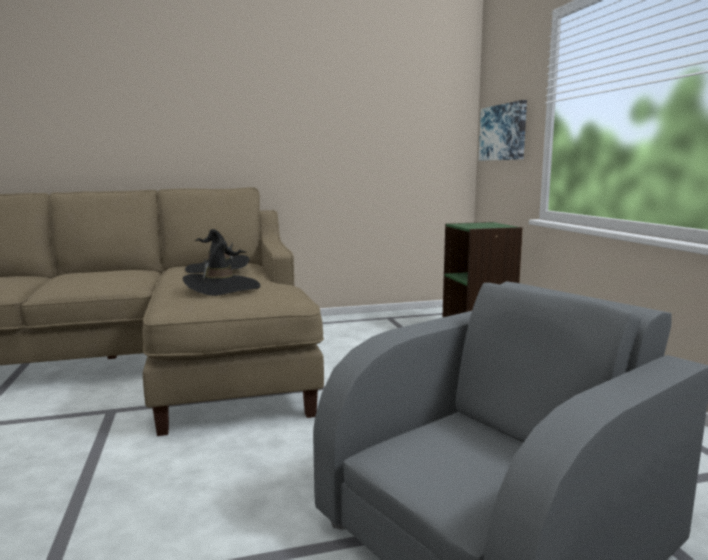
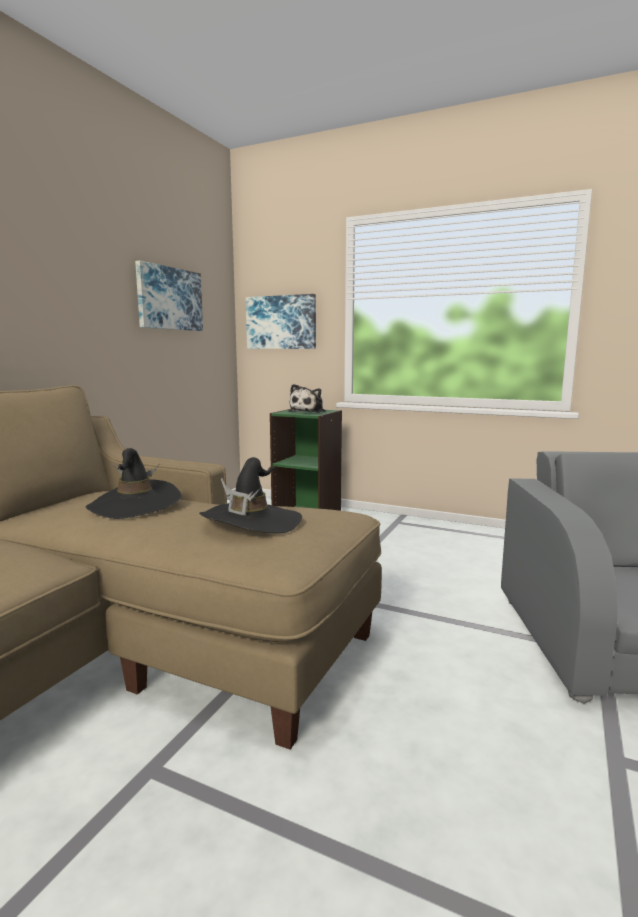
camera: 50 degrees left, 0 degrees up
none -> picture [135,261,203,331]
none -> plush toy [288,384,326,413]

